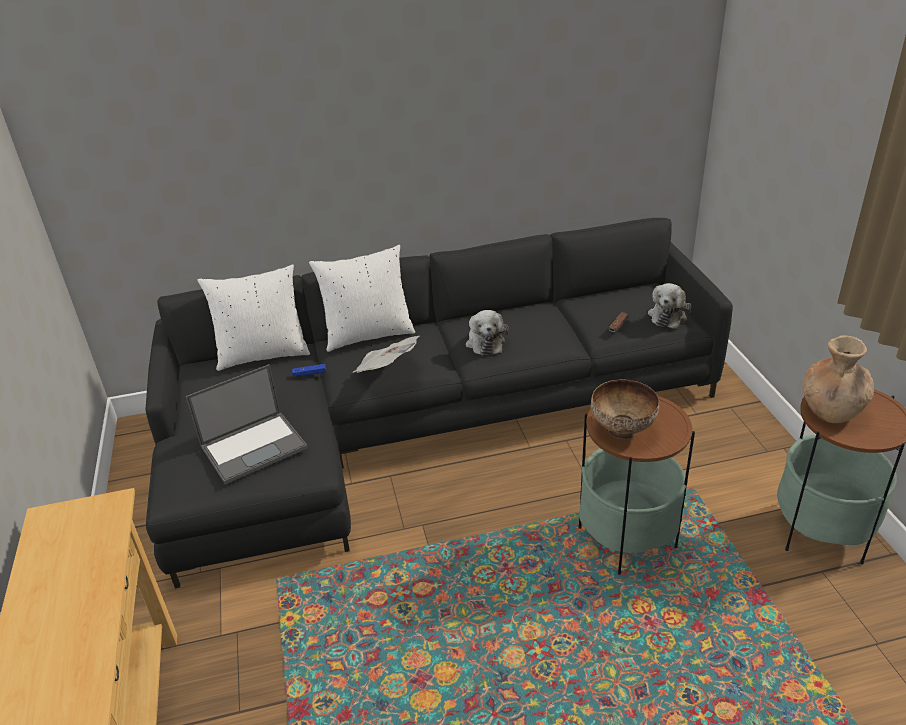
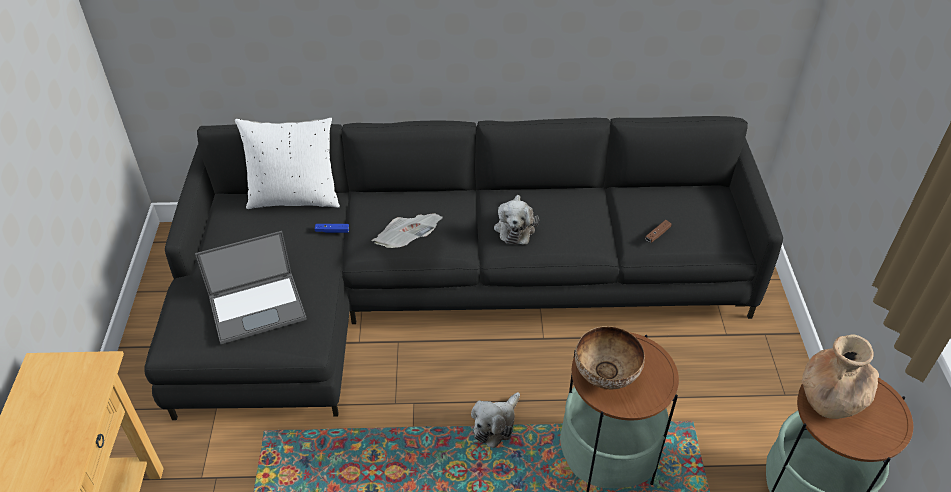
camera: 10 degrees right, 10 degrees up
white pillow [309,245,415,352] -> none
plush toy [648,283,691,329] -> plush toy moved to [471,392,520,448]

